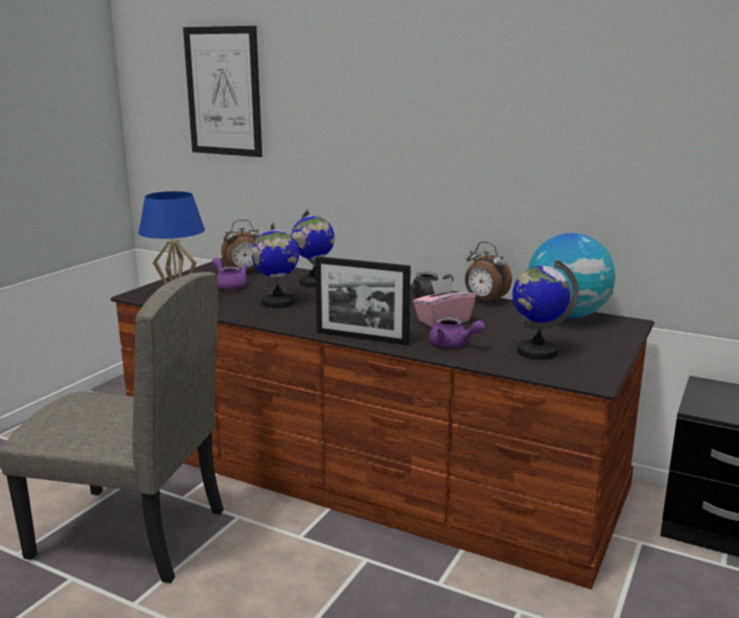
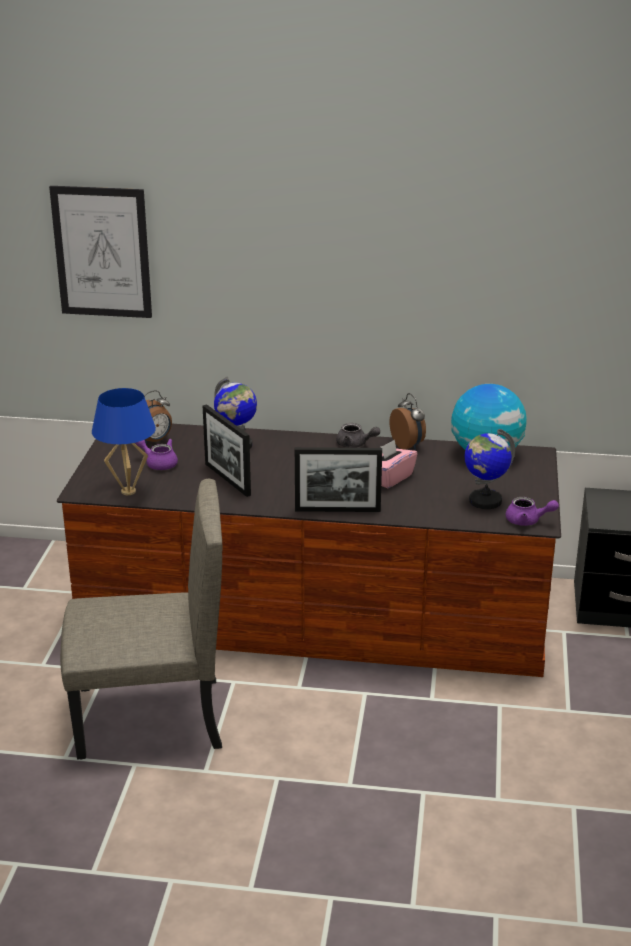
camera: 20 degrees left, 10 degrees up
globe [252,222,299,308] -> picture frame [203,404,251,497]
purple teapot [429,317,485,347] -> purple teapot moved to [505,497,559,526]
alarm clock [465,242,512,304] -> alarm clock turned 135 degrees counterclockwise [389,393,426,450]

